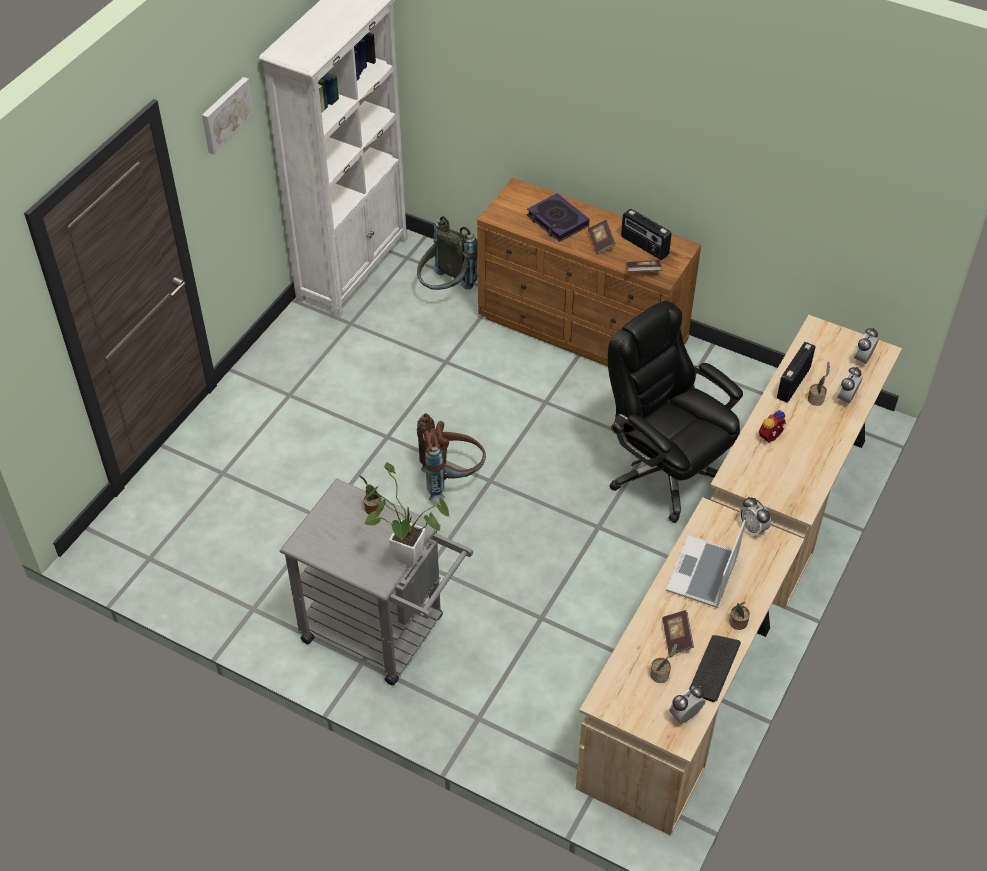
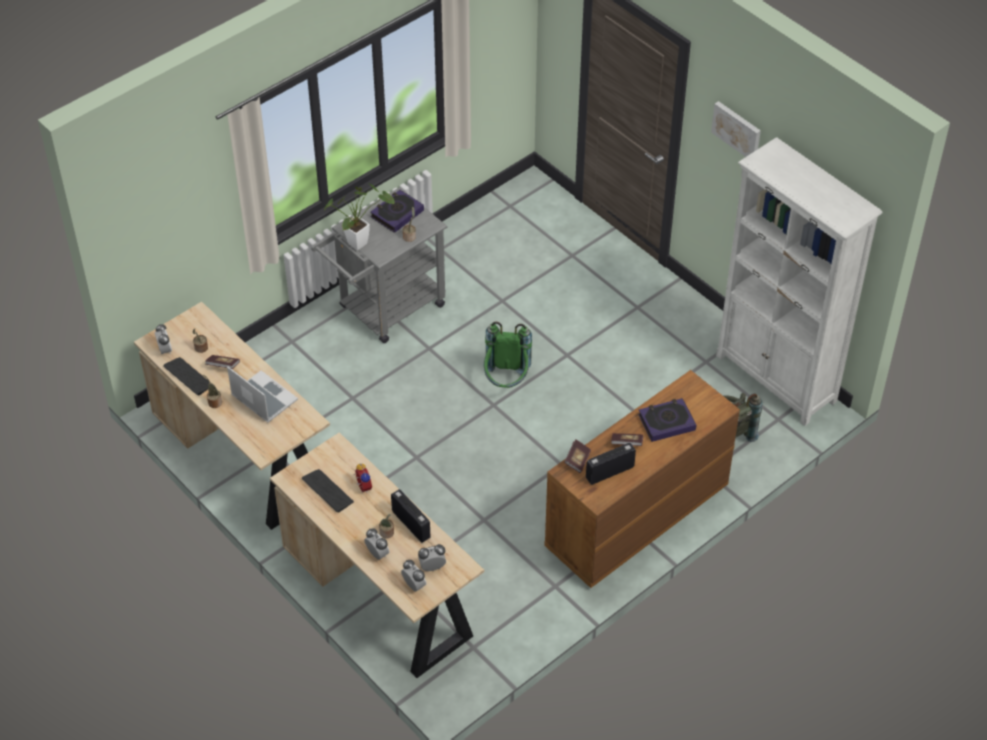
camera: 110 degrees right, 0 degrees up
brown backpack [417,413,486,502] -> green backpack [483,322,532,388]
black office chair [608,300,743,523] -> none
alarm clock [739,497,771,537] -> alarm clock moved to [418,544,446,571]
none -> keyboard [302,469,354,512]
none -> book [370,190,424,233]

